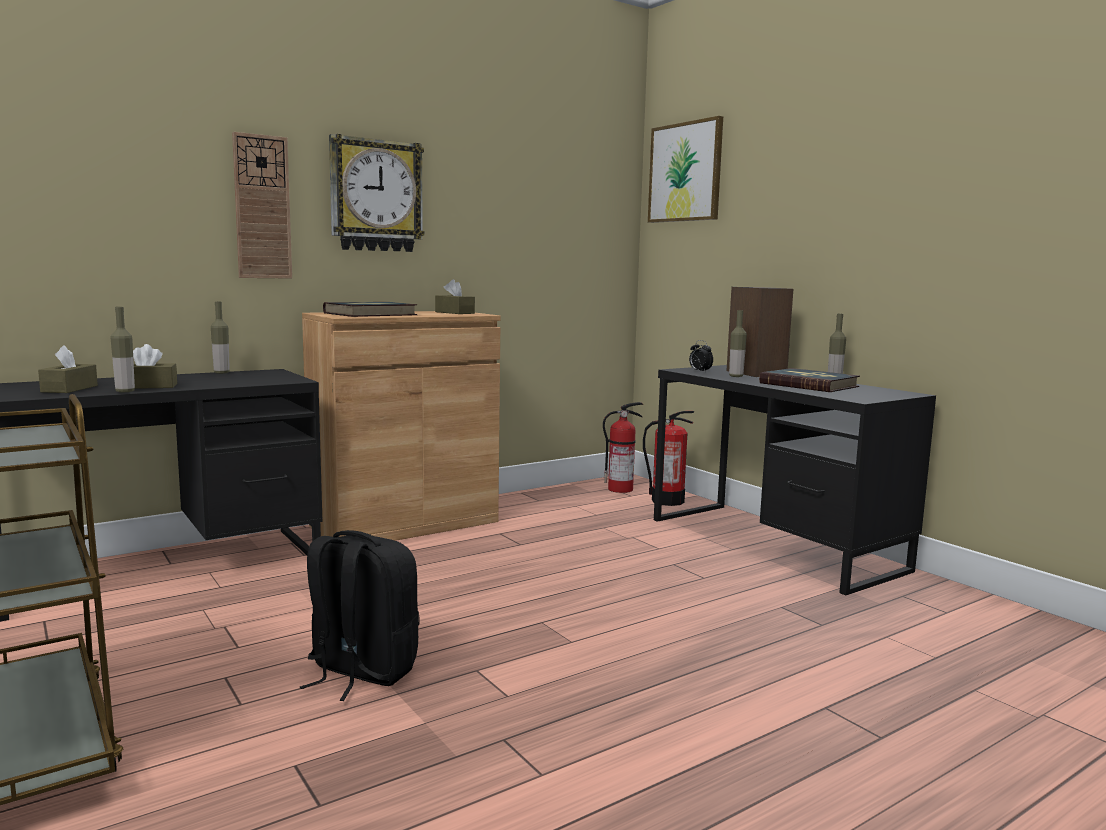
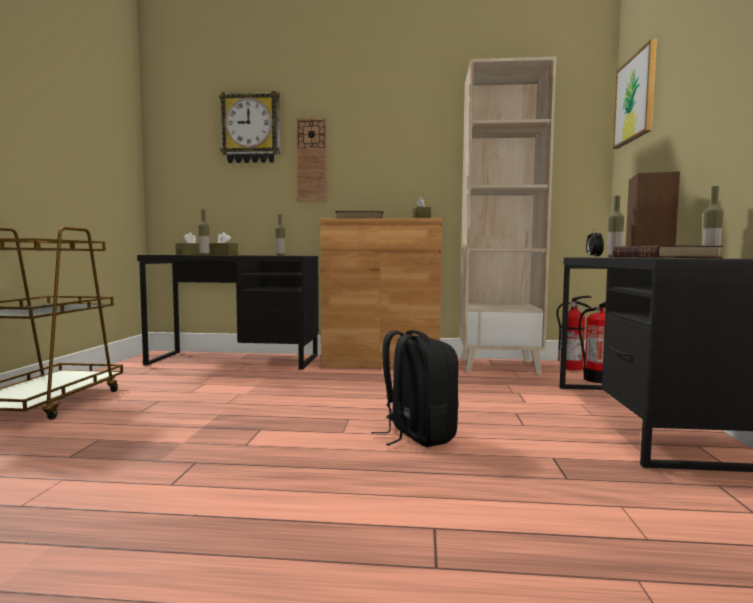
camera: 40 degrees right, 5 degrees down
black backpack [300,530,419,701] -> black backpack moved to [371,330,459,447]
wall clock [329,134,425,252] -> wall clock moved to [219,91,280,163]
none -> beige bookcase [459,57,556,374]

